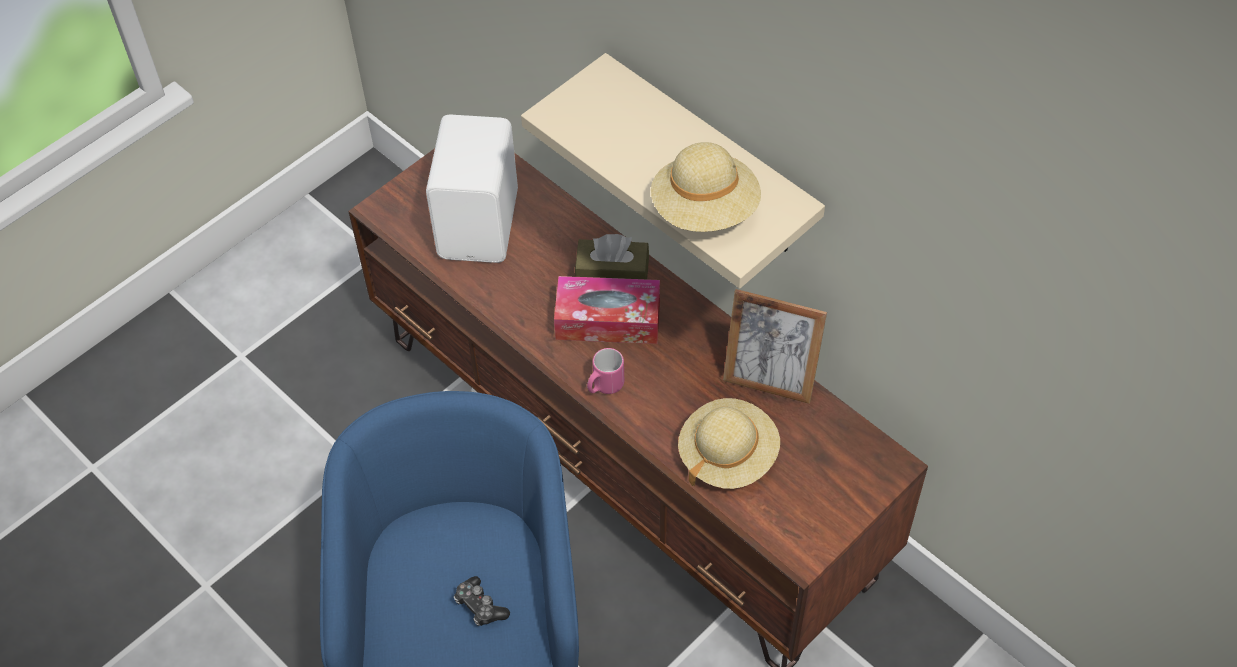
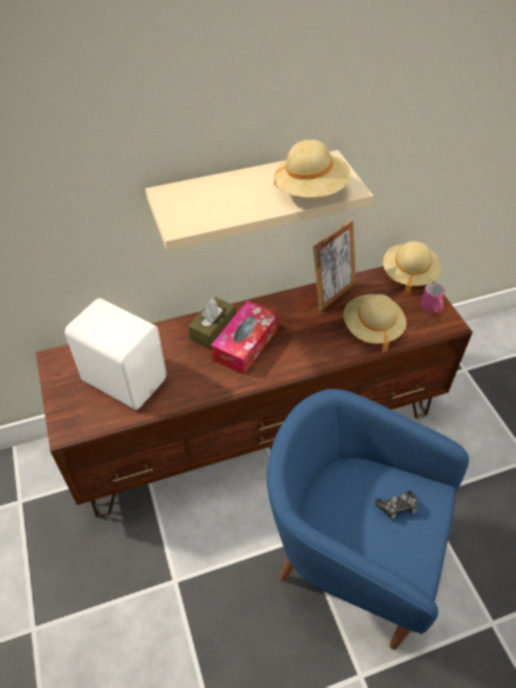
camera: 65 degrees left, 5 degrees down
pink mug [587,348,624,394] -> pink mug moved to [420,283,445,314]
none -> beige hat [383,241,441,295]

